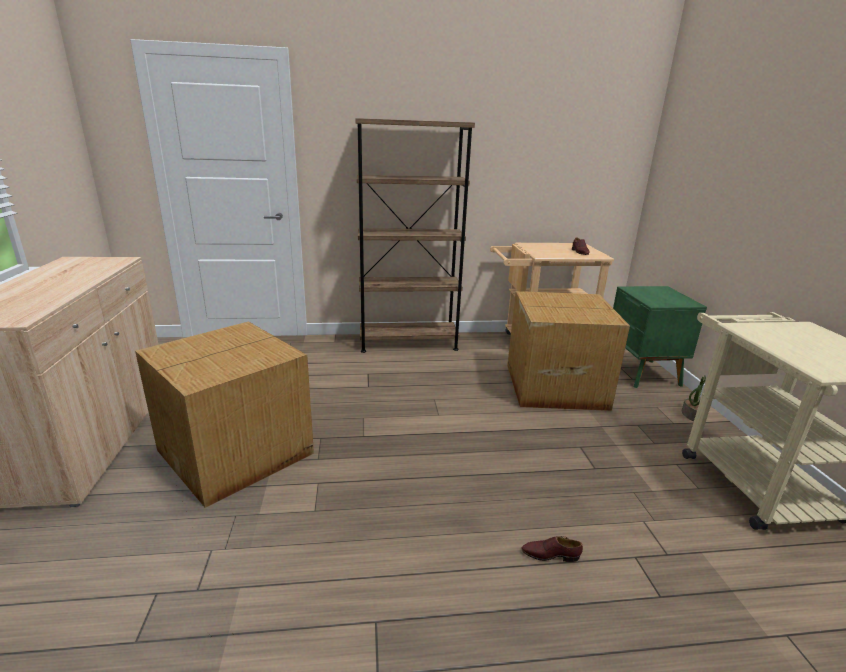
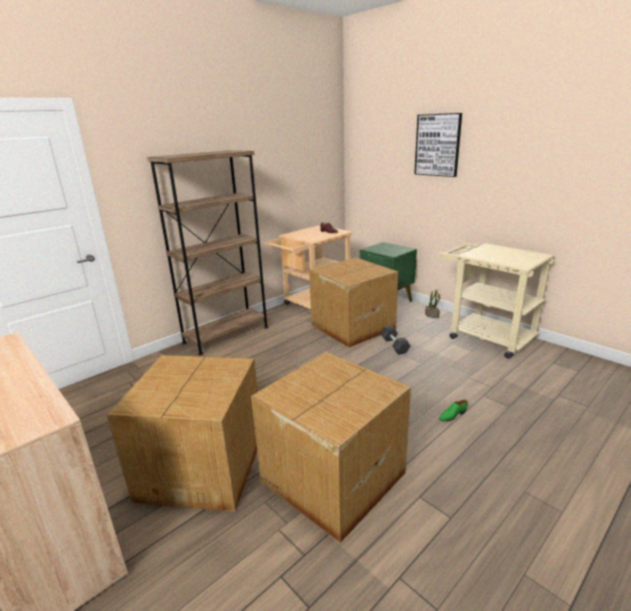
camera: 35 degrees left, 0 degrees up
brown shoe [521,536,583,562] -> green shoe [439,400,468,422]
none -> cardboard box [251,352,411,543]
none -> grey dumbbell [381,325,410,355]
none -> picture [414,113,462,177]

